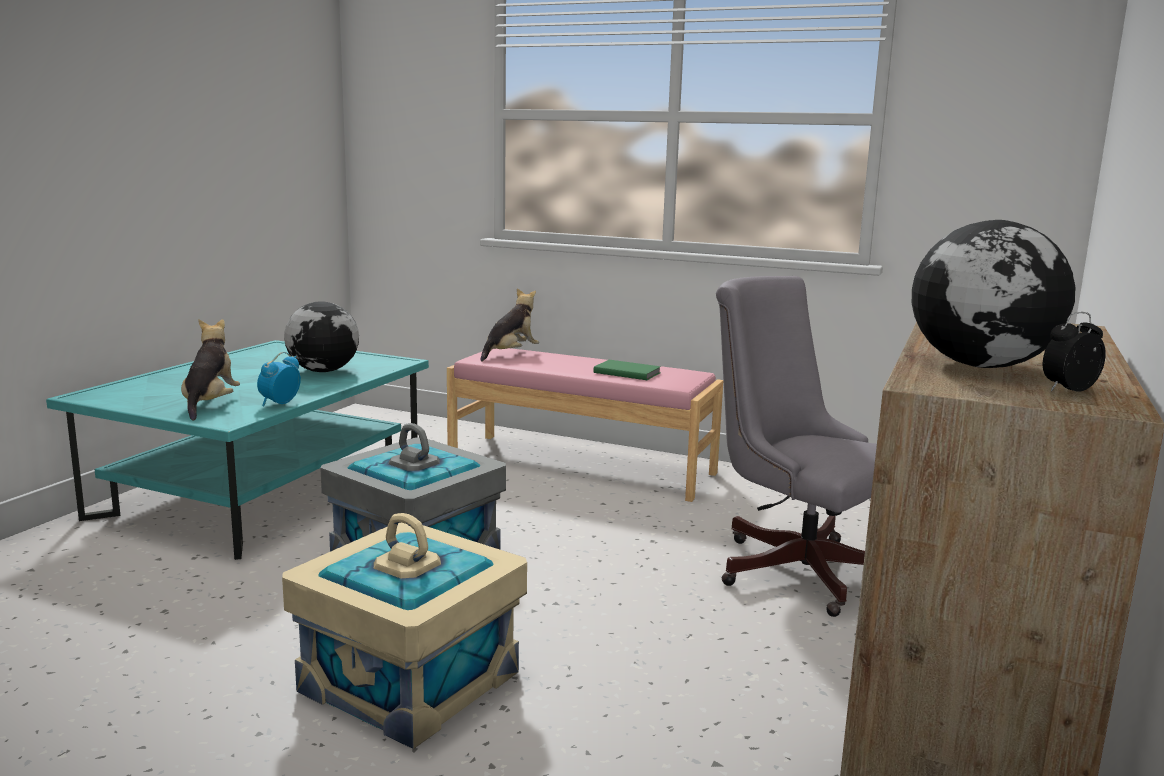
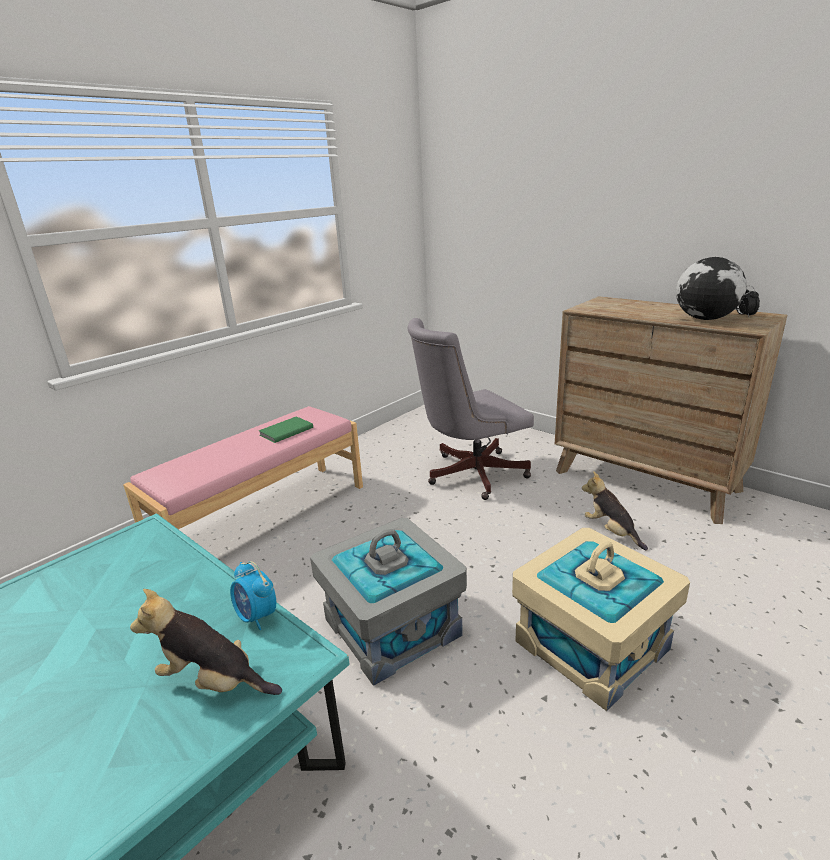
camera: 70 degrees left, 10 degrees up
globe [284,301,359,372] -> none
plush toy [480,288,539,362] -> plush toy moved to [582,471,648,551]

